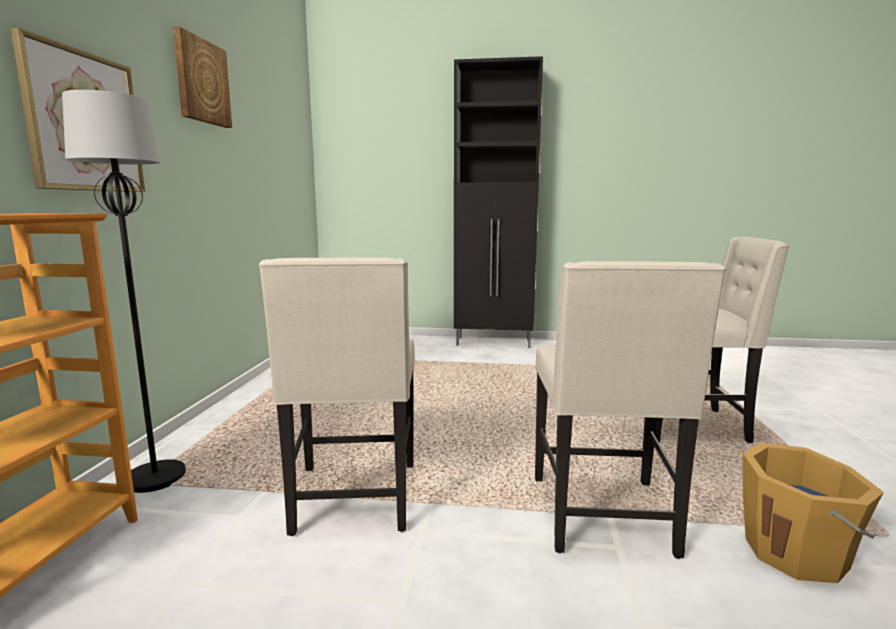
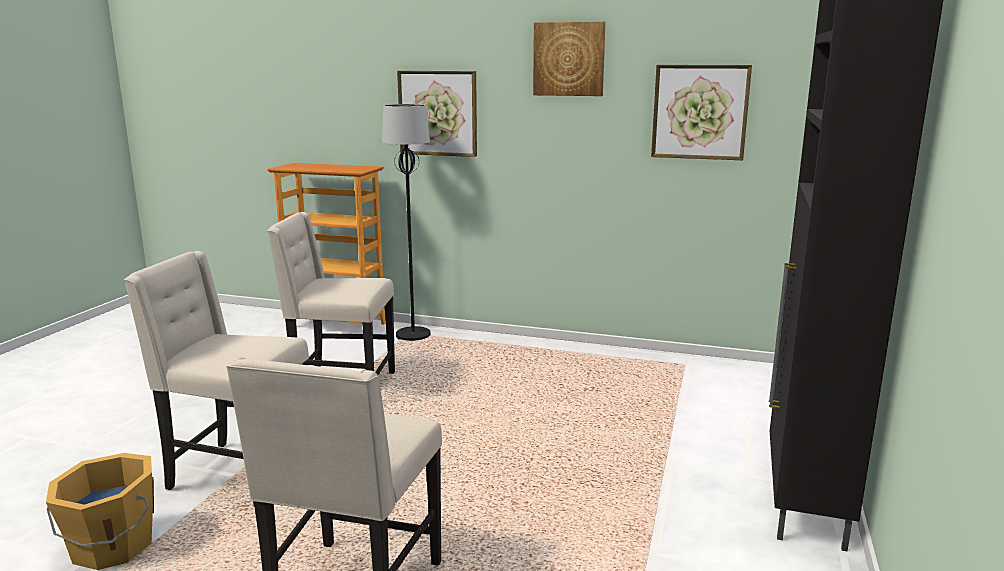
camera: 100 degrees right, 5 degrees up
none -> picture [651,65,752,160]

